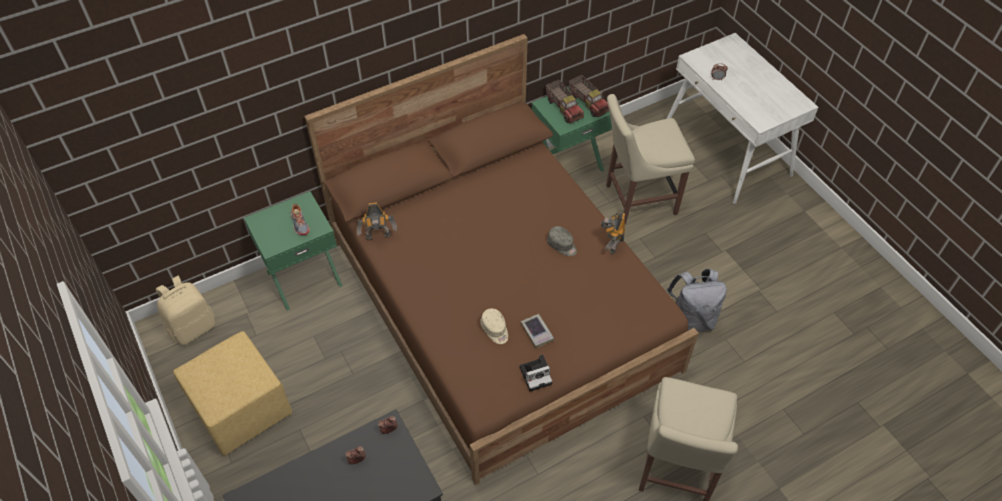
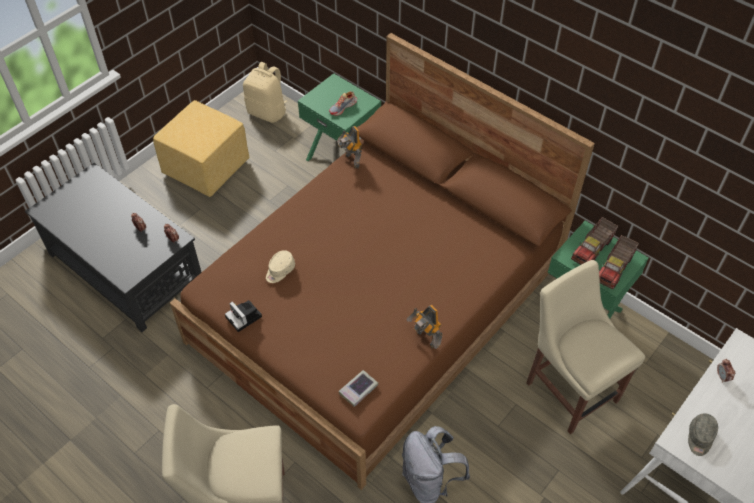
camera: 70 degrees right, 0 degrees up
book [521,314,554,348] -> book moved to [339,370,379,407]
grey cap [547,226,577,256] -> grey cap moved to [688,413,718,456]
toy robot [600,212,625,254] -> toy robot turned 120 degrees counterclockwise [406,305,442,349]

